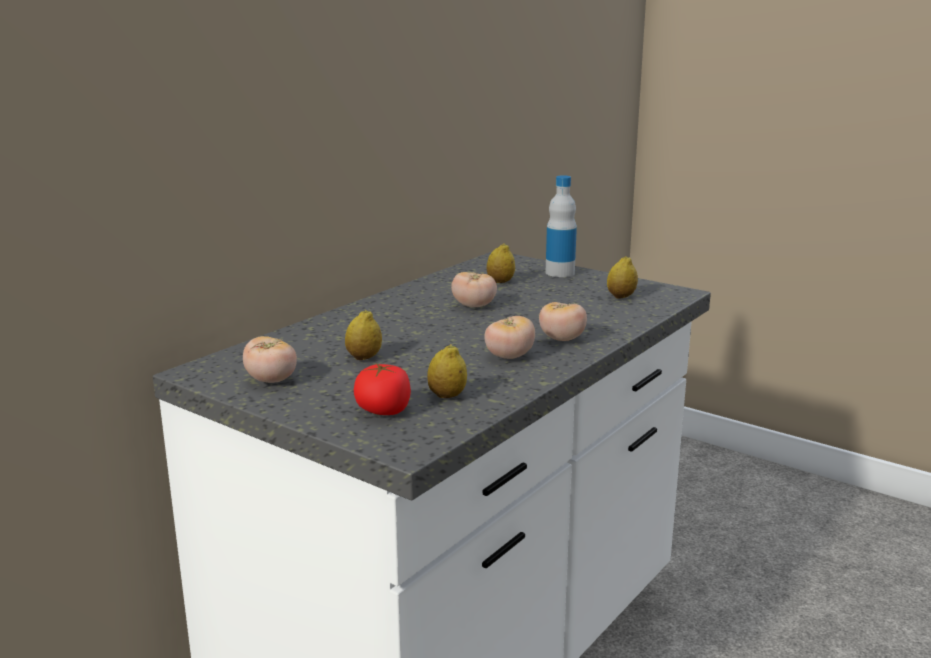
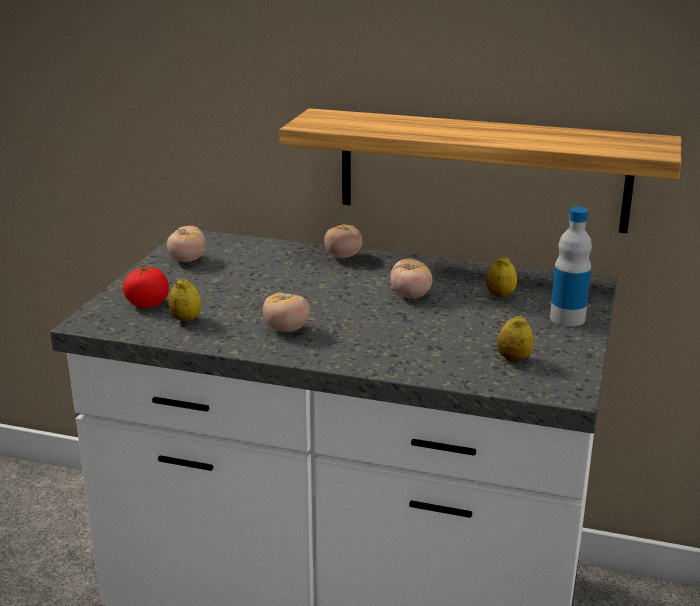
camera: 70 degrees right, 5 degrees up
lemon [345,310,382,360] -> none
tomato [539,302,587,341] -> tomato moved to [324,224,363,258]
none -> shelf [280,108,681,233]

